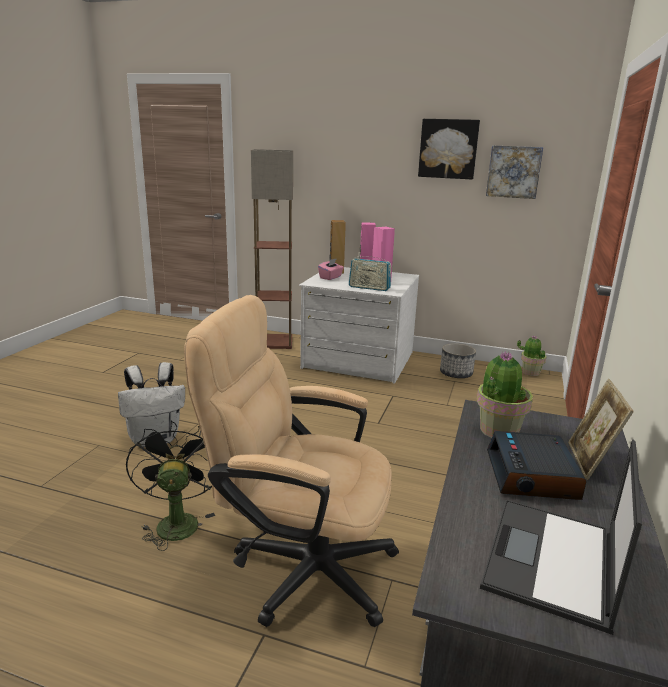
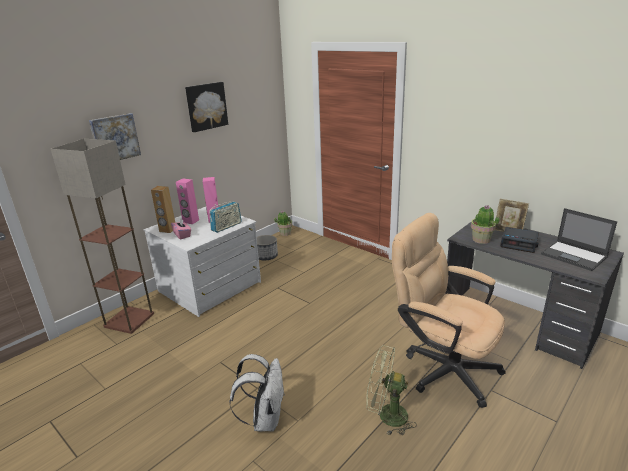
camera: 65 degrees left, 5 degrees up
black fan [126,421,215,551] -> green fan [366,345,417,435]
beige office chair [184,295,399,627] -> beige office chair turned 90 degrees clockwise [392,213,506,408]
picture [486,145,543,199] -> picture moved to [89,113,141,160]

